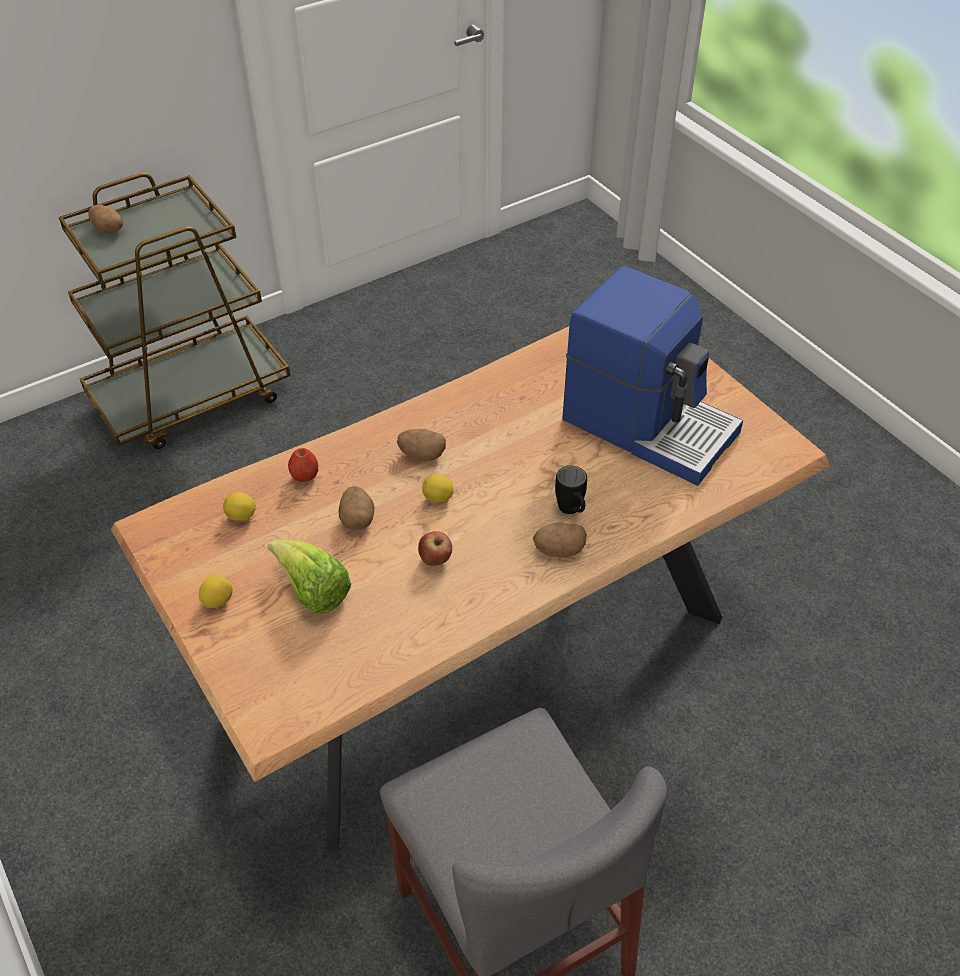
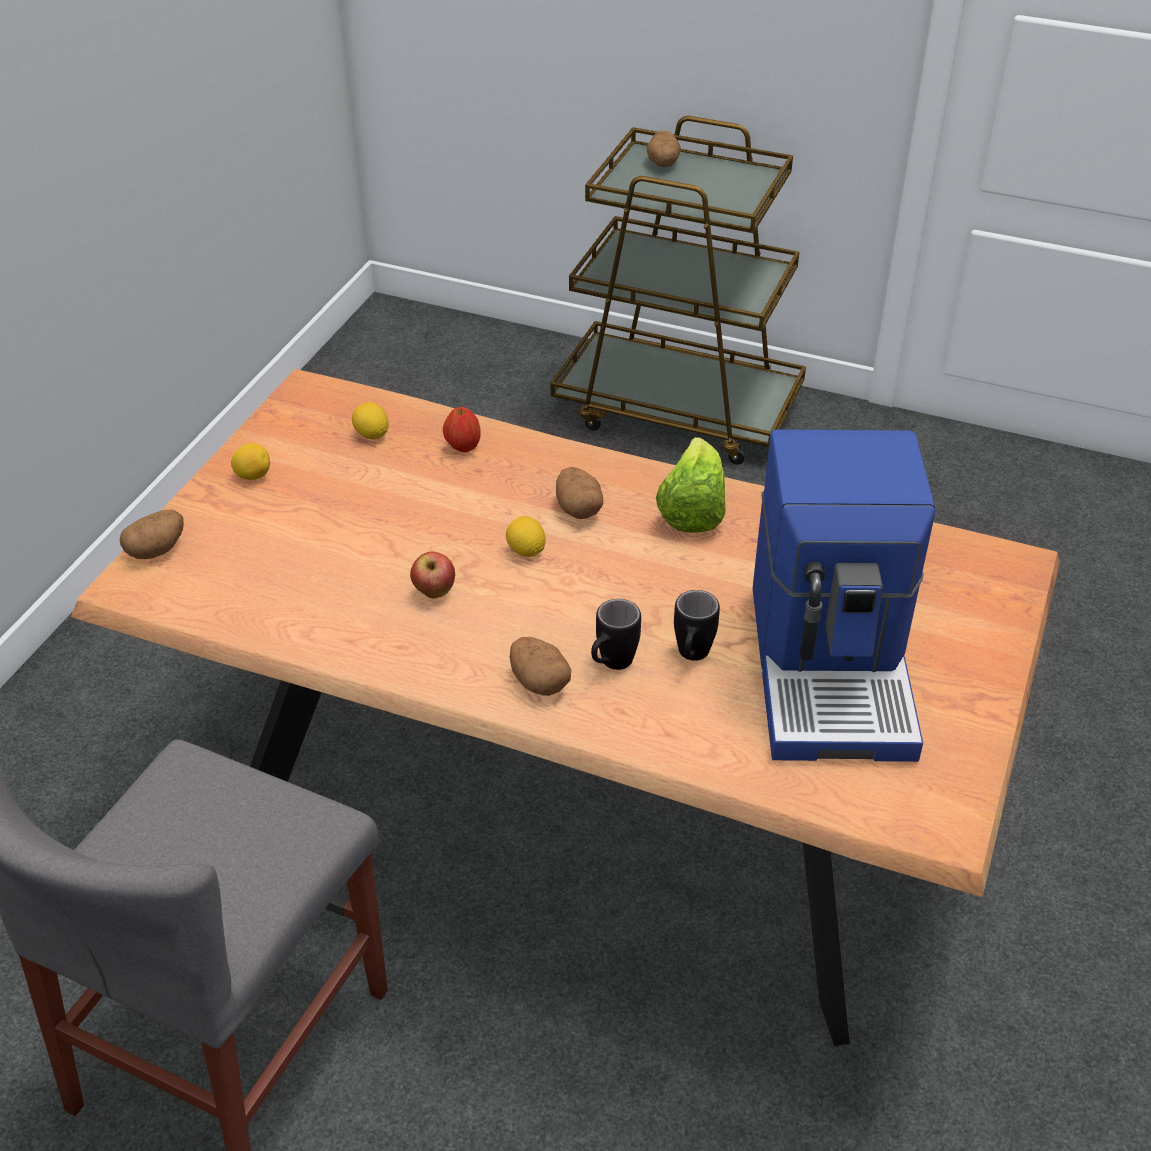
camera: 55 degrees right, 5 degrees down
lettuce [268,540,351,614] -> lettuce moved to [656,437,726,533]
potato [339,486,375,530] -> potato moved to [120,509,184,559]
none -> black mug [674,590,720,661]

